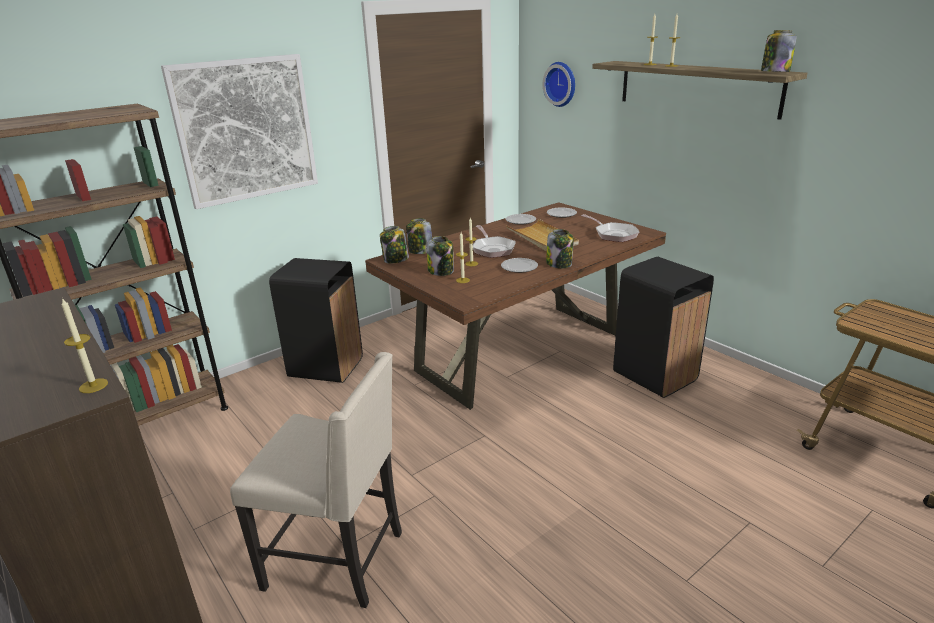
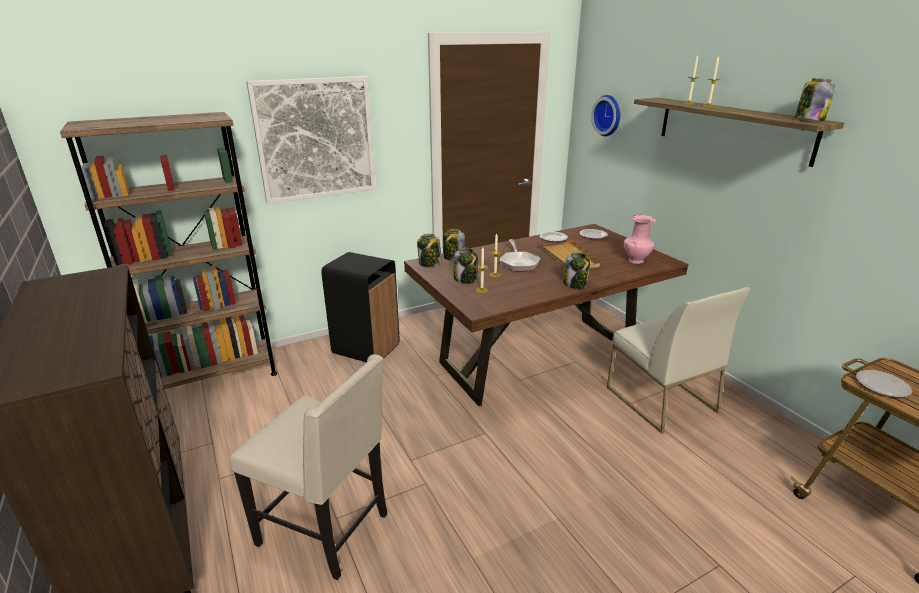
camera: 10 degrees right, 0 degrees up
candle [61,298,108,393] -> none
plate [501,258,538,273] -> plate moved to [856,370,912,397]
frying pan [581,214,639,242] -> pink vase [624,215,656,264]
black trash can [613,257,714,398] -> white chair [607,287,750,434]

